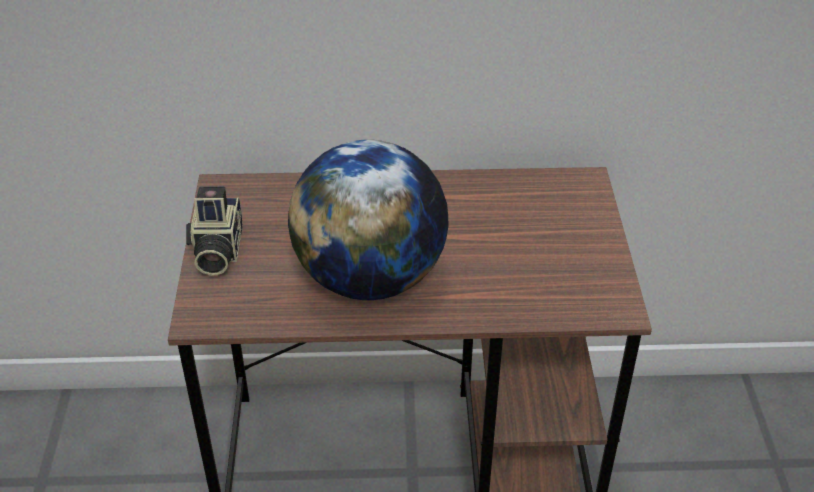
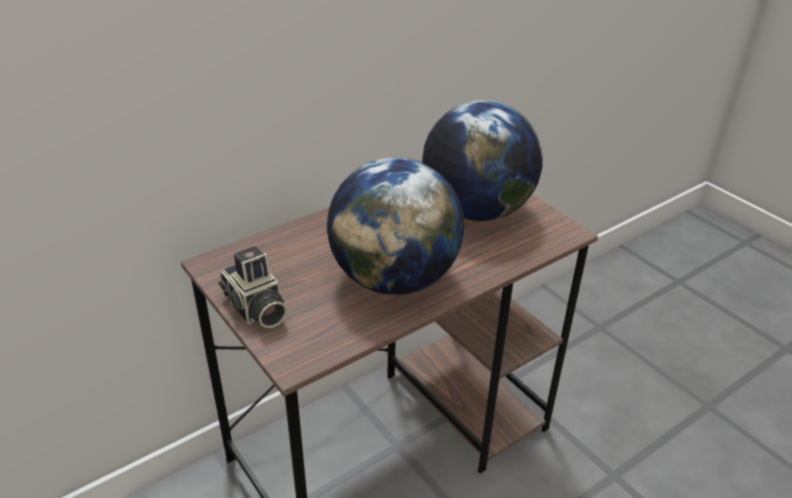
camera: 35 degrees left, 5 degrees down
none -> globe [422,100,543,221]

